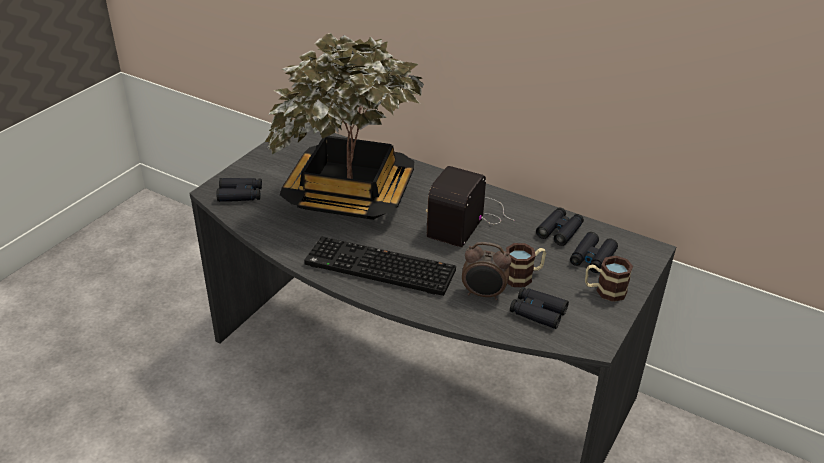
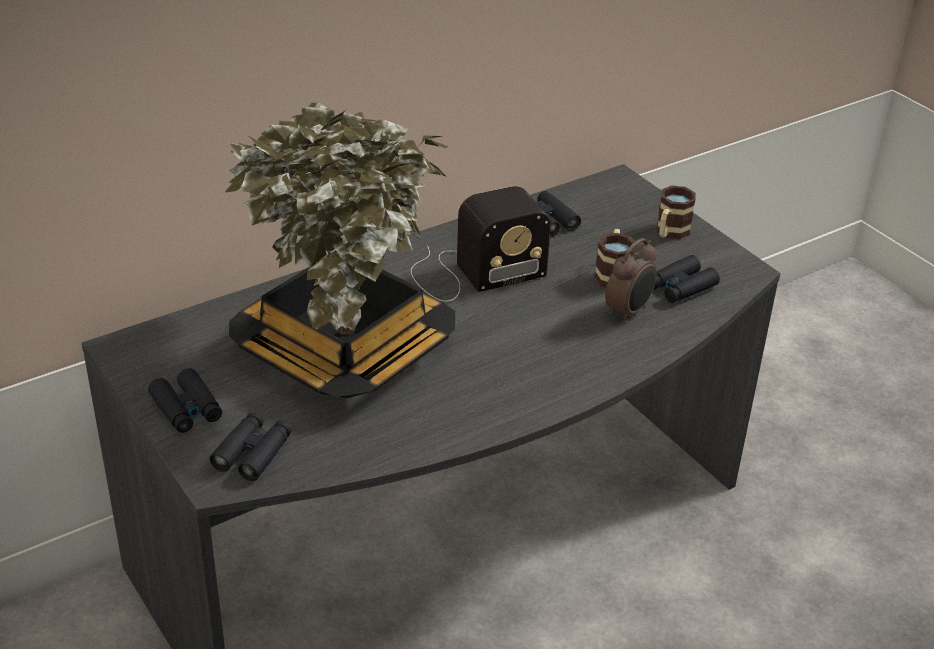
camera: 65 degrees left, 0 degrees up
keyboard [304,237,456,296] -> none
radio [425,166,515,248] -> radio turned 75 degrees counterclockwise [411,186,551,302]
black binoculars [570,232,618,273] -> black binoculars moved to [148,368,222,433]

